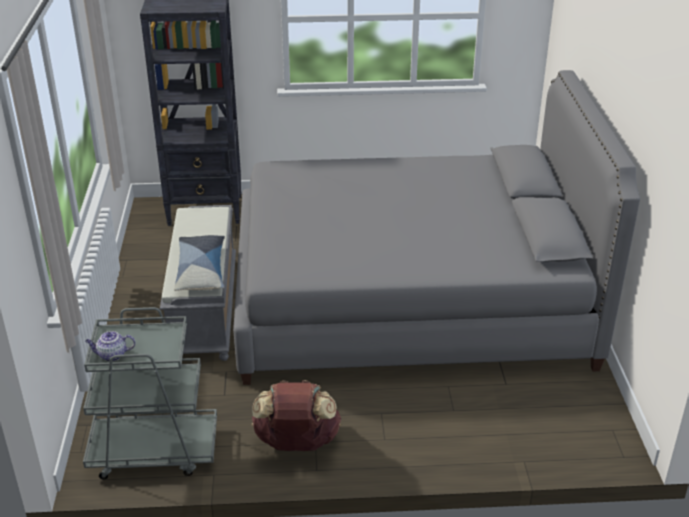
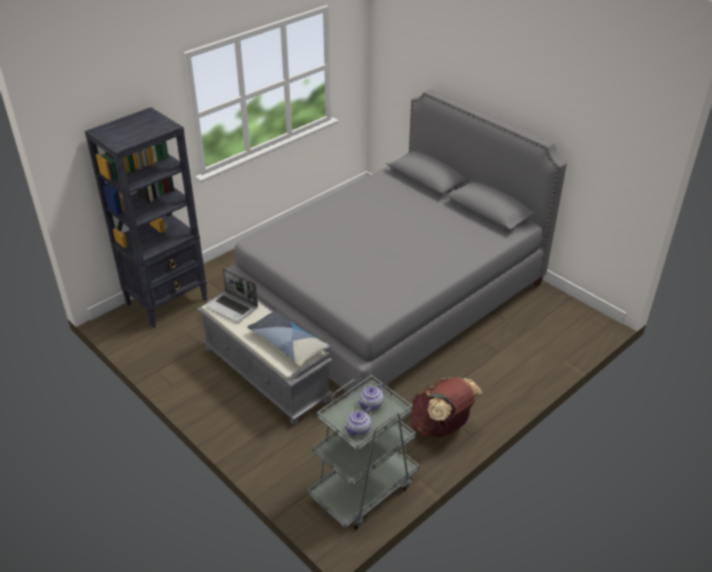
camera: 40 degrees left, 5 degrees up
none -> laptop [205,268,258,323]
none -> teapot [358,383,385,410]

